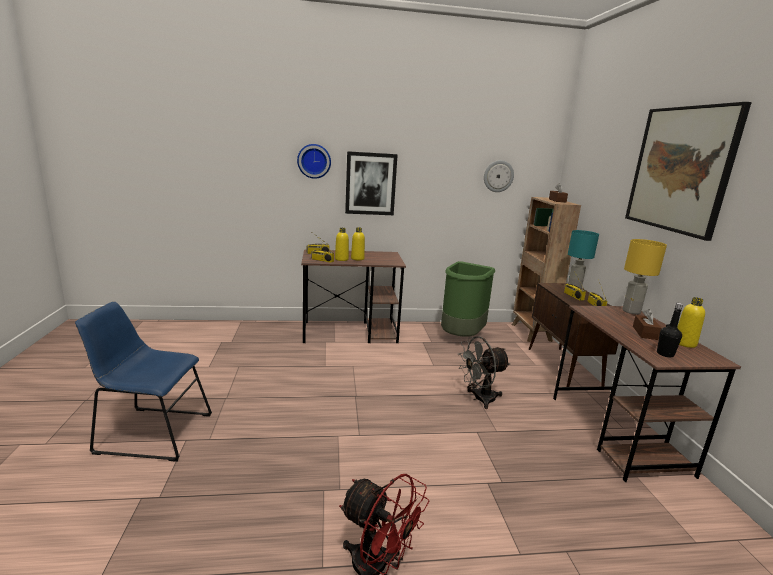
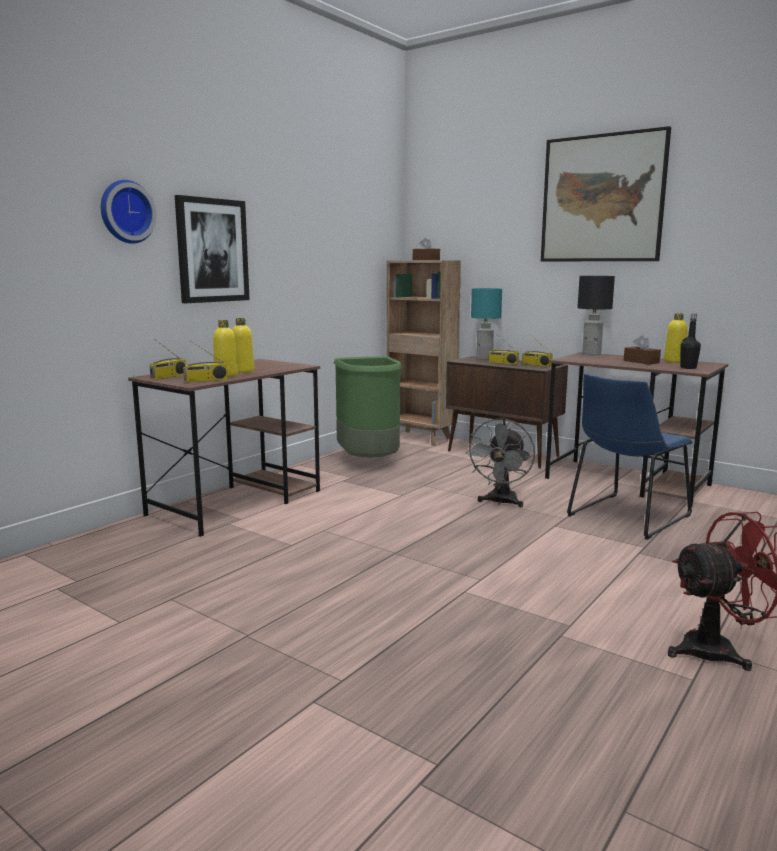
camera: 45 degrees left, 5 degrees down
blue chair [75,302,212,462] -> blue chair moved to [567,374,693,540]
wall clock [484,160,514,192] -> none
yellow table lamp [622,239,667,314] -> black table lamp [577,276,615,355]

